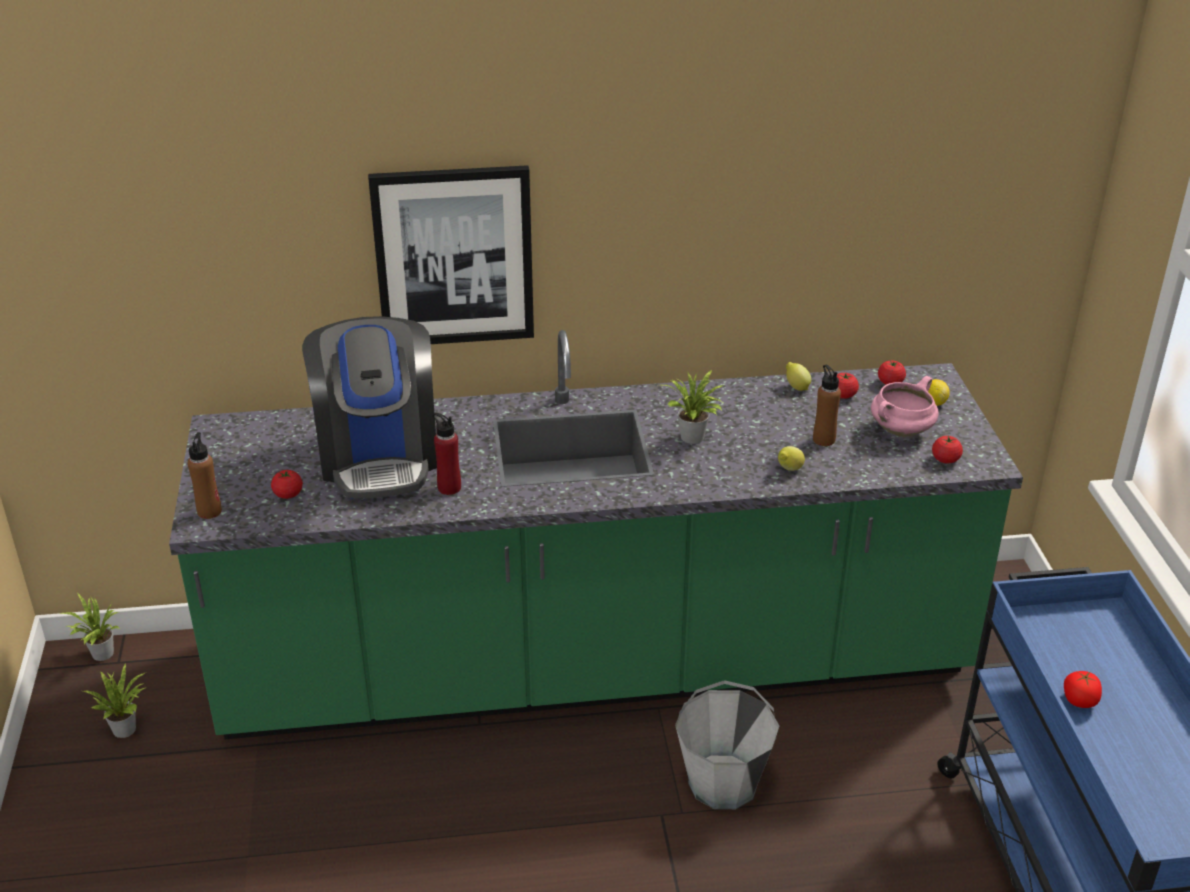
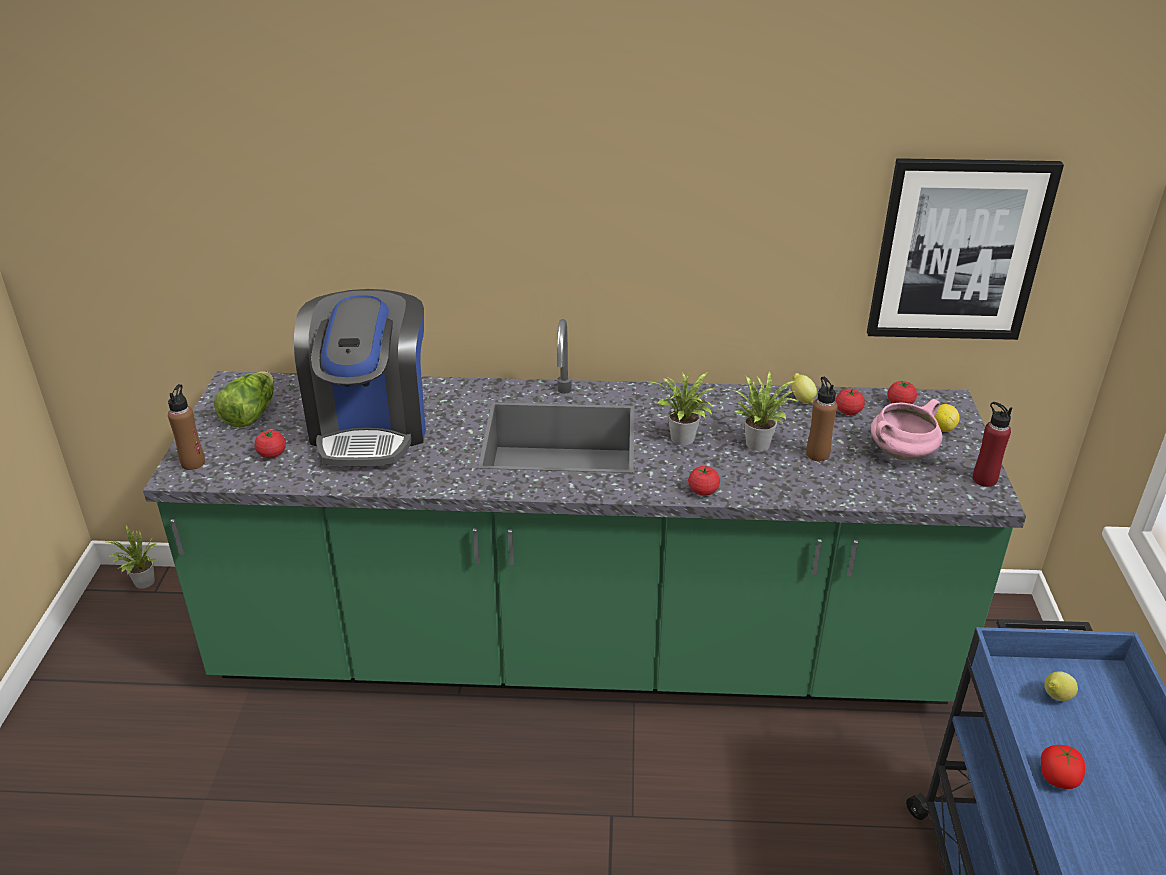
camera: 10 degrees right, 0 degrees up
potted plant [83,663,146,738] -> potted plant moved to [732,371,797,451]
picture [368,165,534,344] -> picture moved to [867,158,1064,340]
red bottle [433,413,461,495] -> red bottle moved to [973,402,1012,487]
grey bucket [675,680,779,809] -> none
lemon [778,446,805,471] -> lemon moved to [1044,671,1078,701]
tomato [932,436,963,464] -> tomato moved to [688,466,720,496]
none -> lettuce [214,371,274,427]

